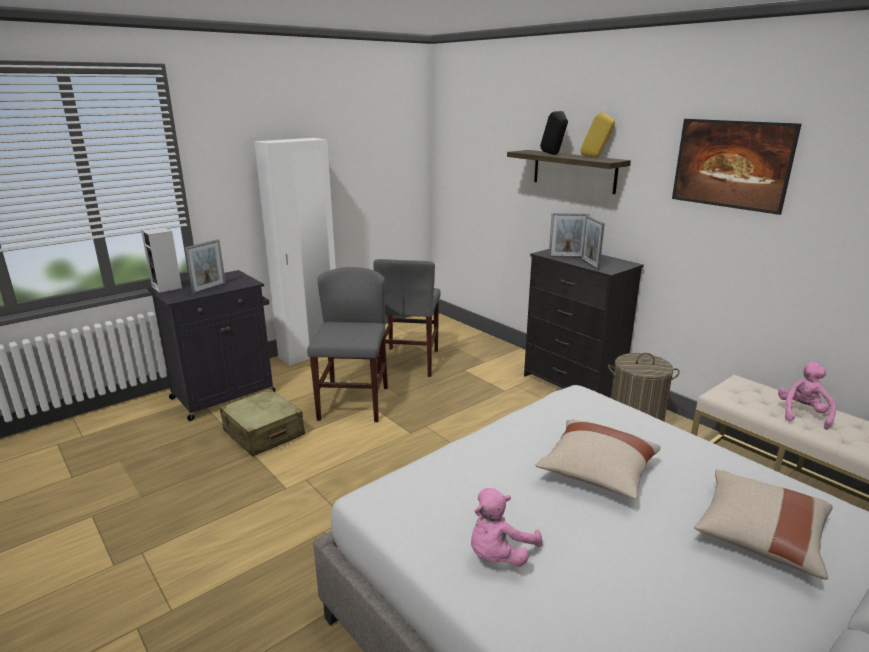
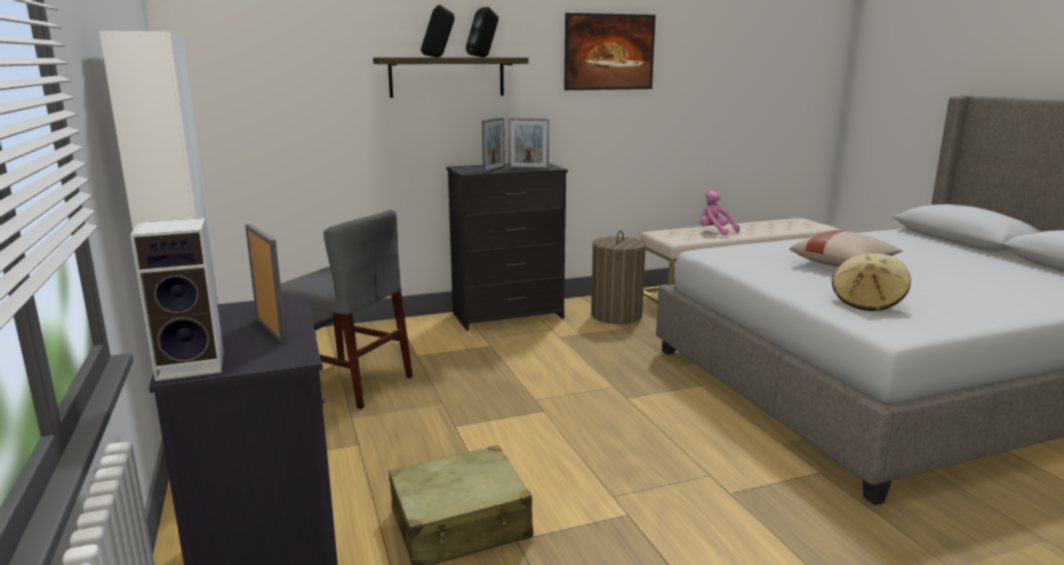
camera: 70 degrees left, 5 degrees down
grey chair [307,267,388,422] -> none
pink plush toy [471,488,543,566] -> none
yellow speaker [580,112,615,158] -> black speaker [466,7,499,57]
beige pillow [694,470,833,580] -> none
none -> beige hat [832,253,911,311]

